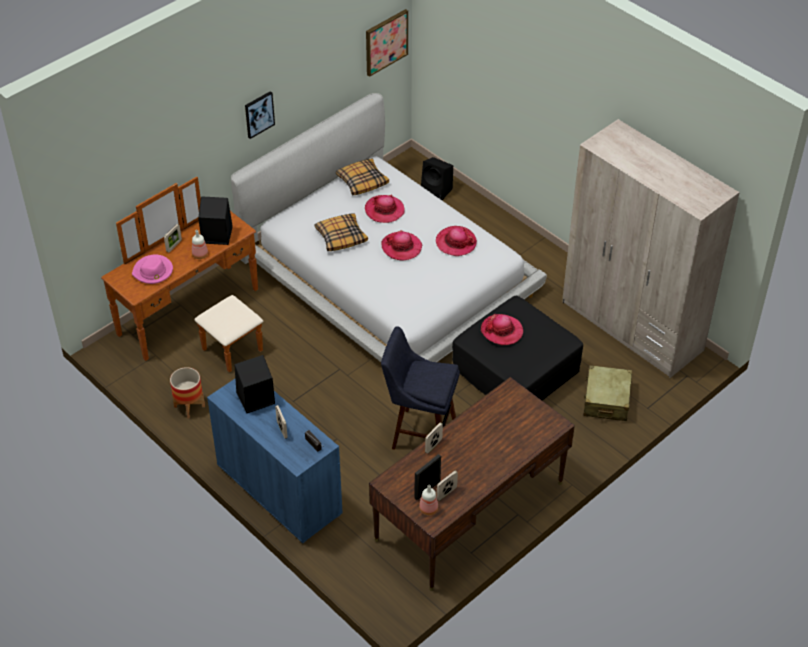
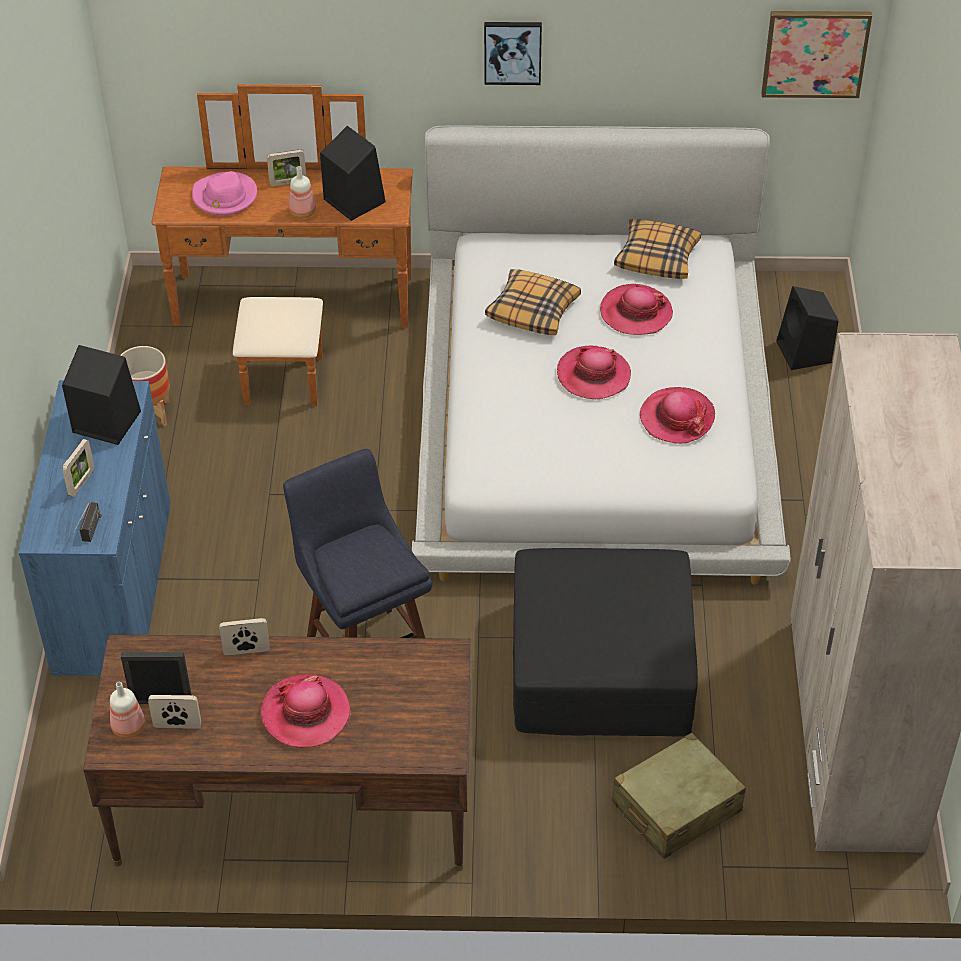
camera: 45 degrees right, 0 degrees up
hat [481,314,523,345] -> hat moved to [261,674,351,748]

